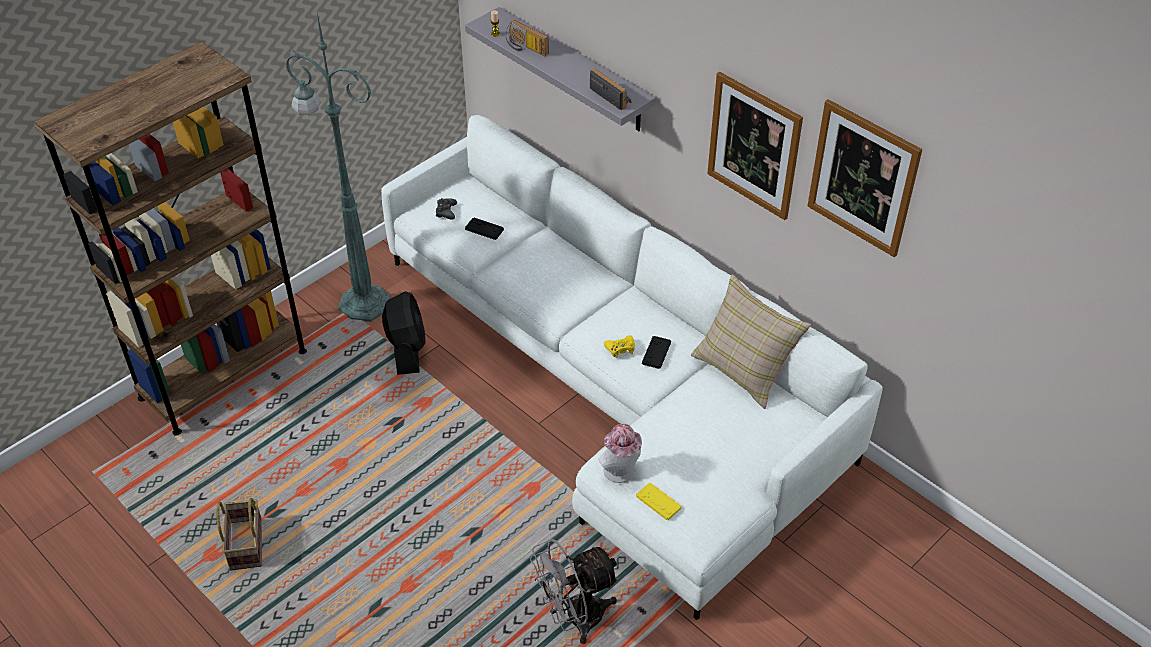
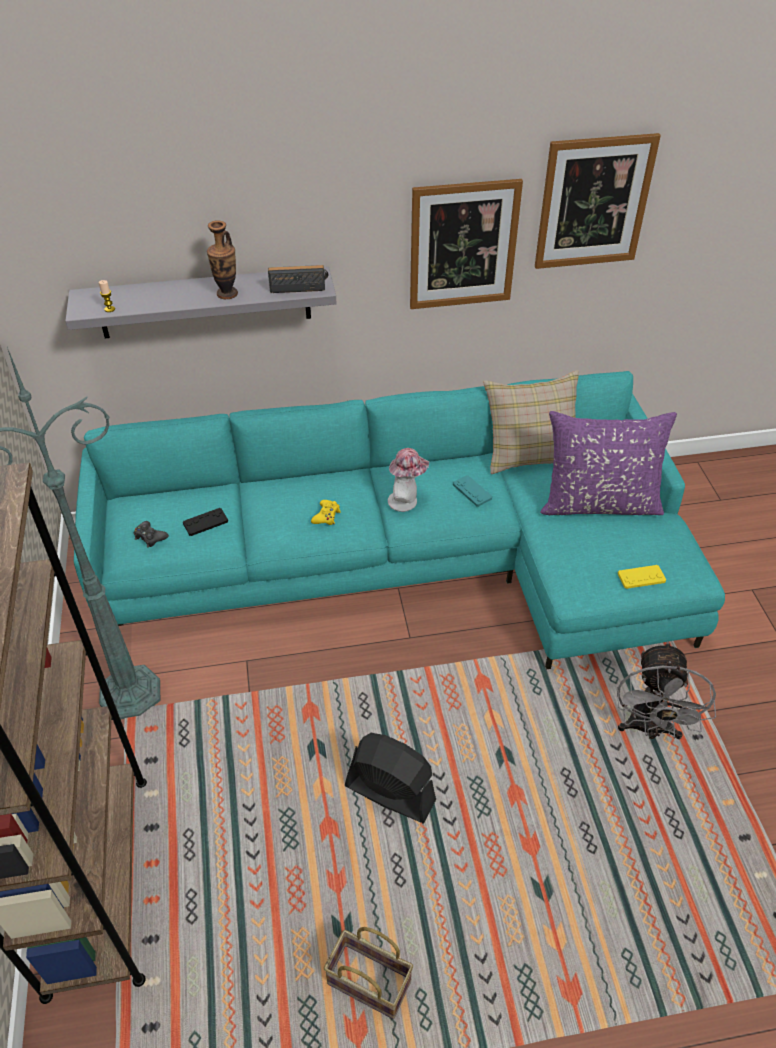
camera: 55 degrees left, 0 degrees up
white sofa [381,115,883,621] -> turquoise sofa [74,371,725,670]
black fan [382,291,426,375] -> black fan moved to [344,733,436,823]
radio [506,20,549,56] -> none
hat [598,424,642,483] -> hat moved to [388,448,429,512]
yellow game controller [604,335,635,358] -> yellow game controller moved to [311,500,341,525]
black game controller [642,336,671,369] -> turquoise game controller [453,475,492,507]
none -> vase [207,220,238,299]
none -> purple pillow [540,411,677,515]

